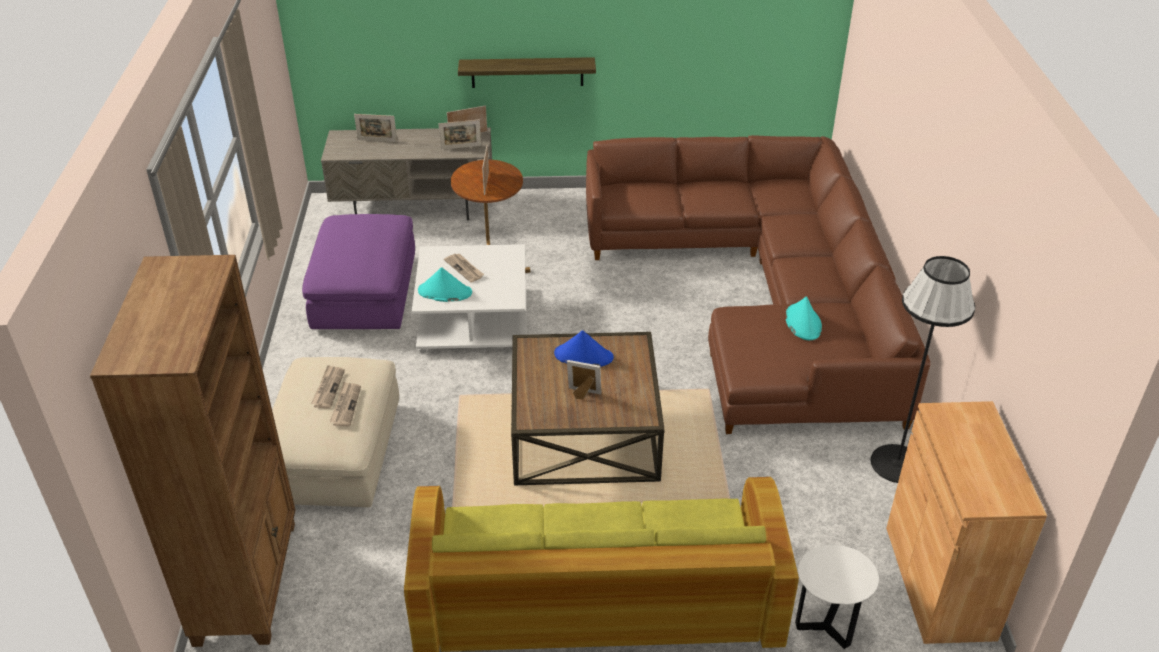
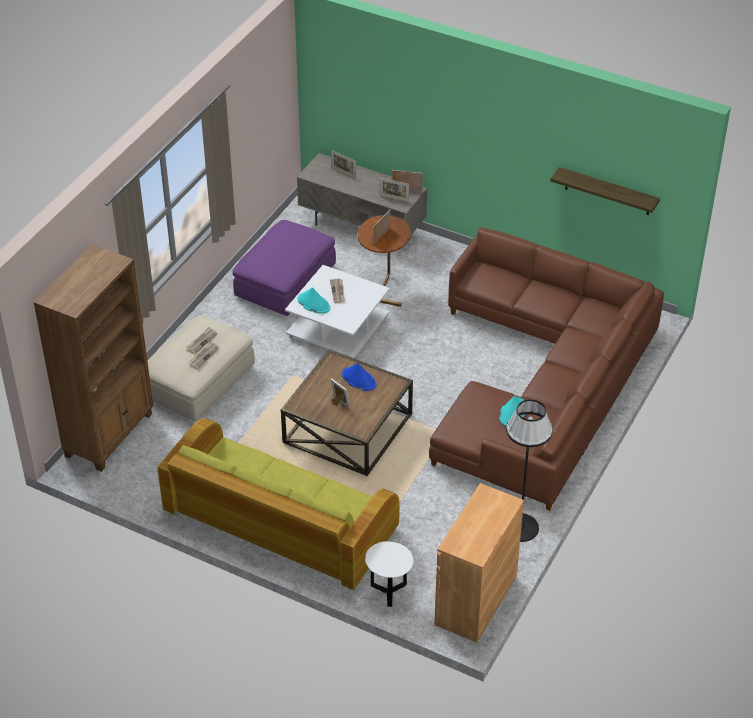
camera: 30 degrees right, 5 degrees up
shelf [458,57,596,88] -> shelf moved to [550,167,660,215]

